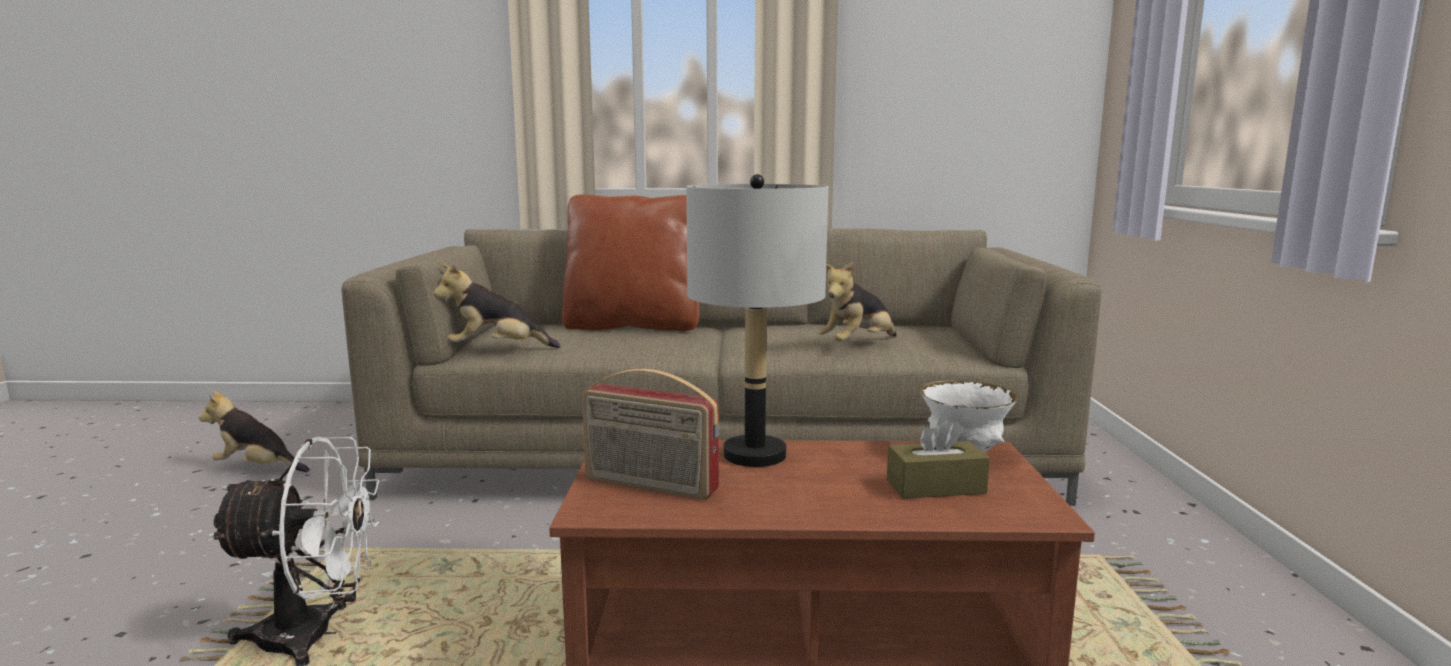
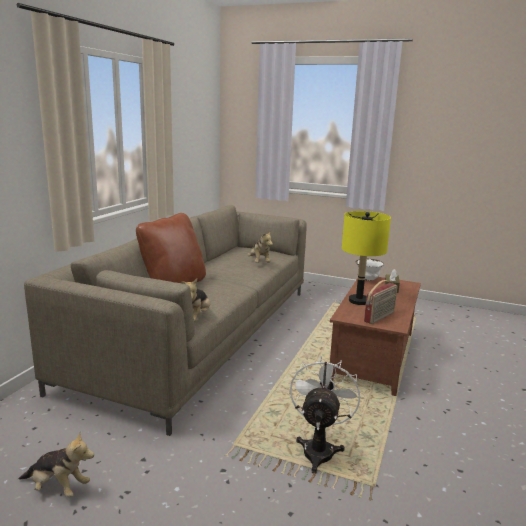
camera: 70 degrees left, 5 degrees up
plush toy [199,391,310,472] -> plush toy turned 105 degrees counterclockwise [19,432,94,497]
grey table lamp [686,174,828,467] -> yellow table lamp [342,211,391,305]

